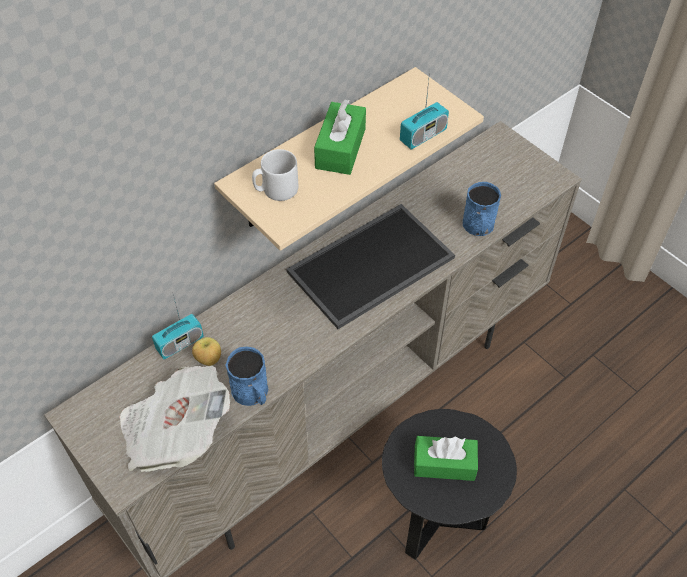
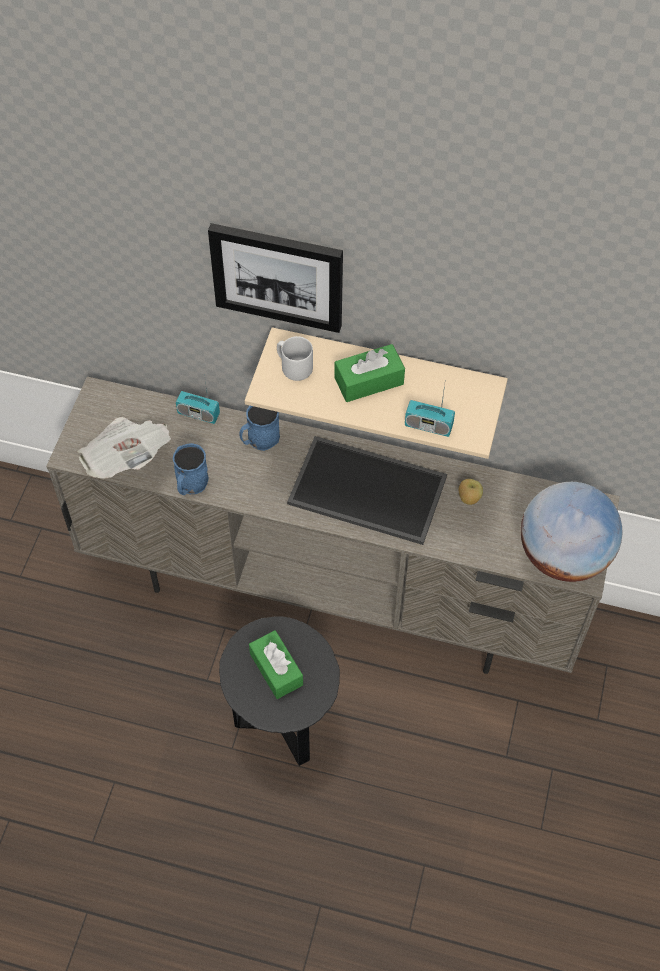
camera: 55 degrees right, 5 degrees up
apple [192,337,221,366] -> apple moved to [459,479,483,505]
blue mug [463,182,501,236] -> blue mug moved to [239,406,280,451]
none -> picture [208,223,343,333]
none -> globe [521,482,622,582]

